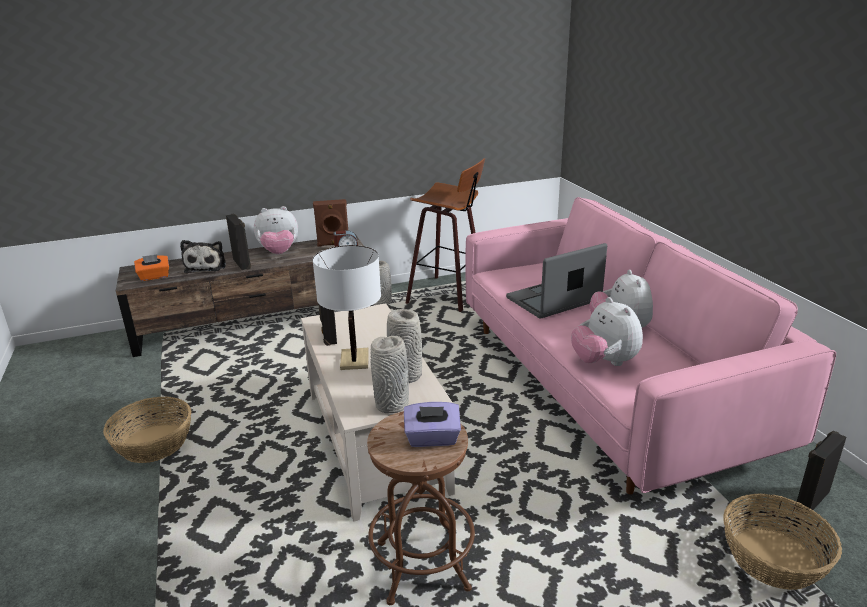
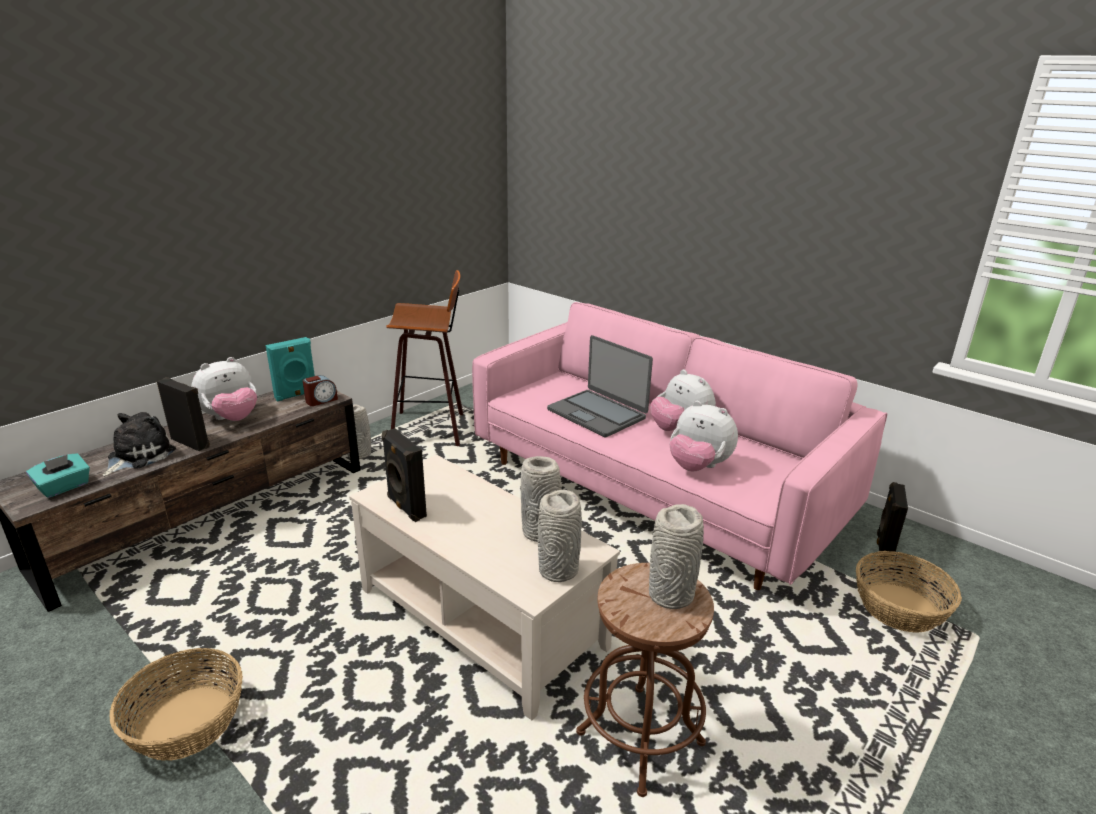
camera: 30 degrees left, 0 degrees up
orange tissue box [134,254,169,281] -> turquoise tissue box [26,453,90,498]
plush toy [180,240,226,273] -> plush toy turned 120 degrees counterclockwise [103,412,176,476]
brown speaker [313,199,348,247] -> turquoise speaker [265,337,315,402]
white table lamp [313,245,381,370] -> none
purple tissue box [404,402,461,447] -> grey vase [649,504,704,609]
laptop [506,243,607,319] -> laptop turned 75 degrees counterclockwise [547,335,653,437]

